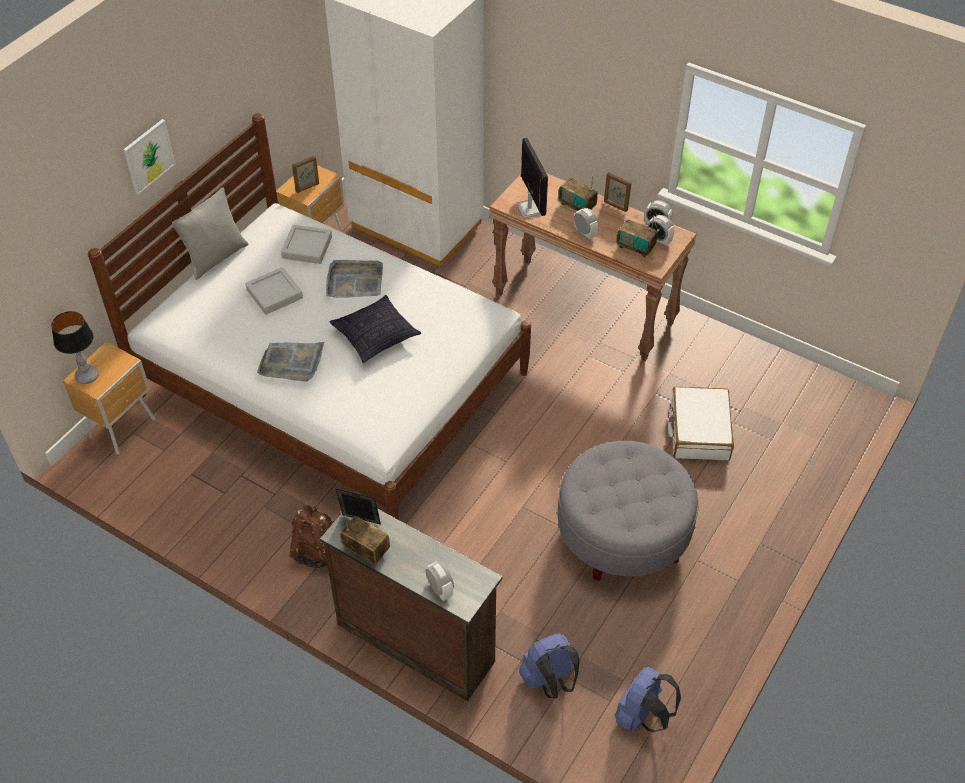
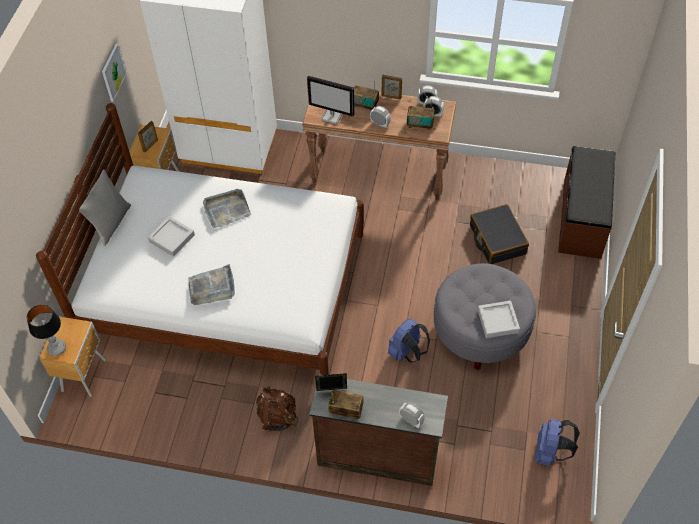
camera: 20 degrees left, 5 degrees up
picture [124,119,175,195] -> picture moved to [102,44,126,102]
grey tray [281,225,332,264] -> grey tray moved to [478,301,520,338]
pillow [329,295,421,363] -> none
monitor [517,137,548,218] -> monitor turned 150 degrees clockwise [307,76,354,125]
blue backpack [519,633,579,698] -> blue backpack moved to [388,319,430,363]
white suitcase [668,387,734,461] -> black suitcase [470,204,529,264]
none -> brown bench [558,146,615,259]

